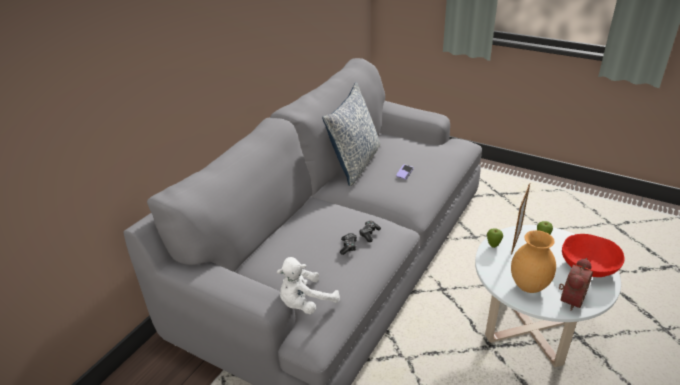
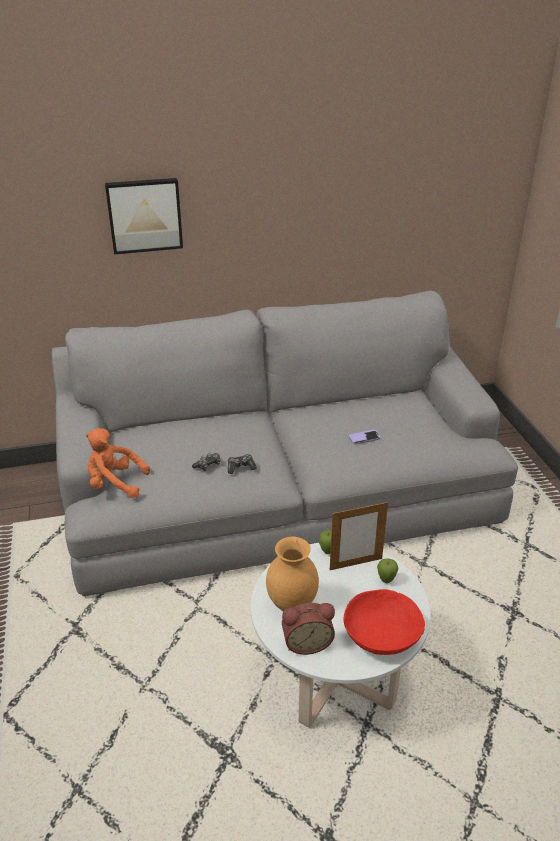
camera: 45 degrees right, 0 degrees up
white plush toy [277,257,340,314] -> orange plush toy [86,428,150,498]
pillow [322,82,381,186] -> none
none -> picture [105,178,183,254]

